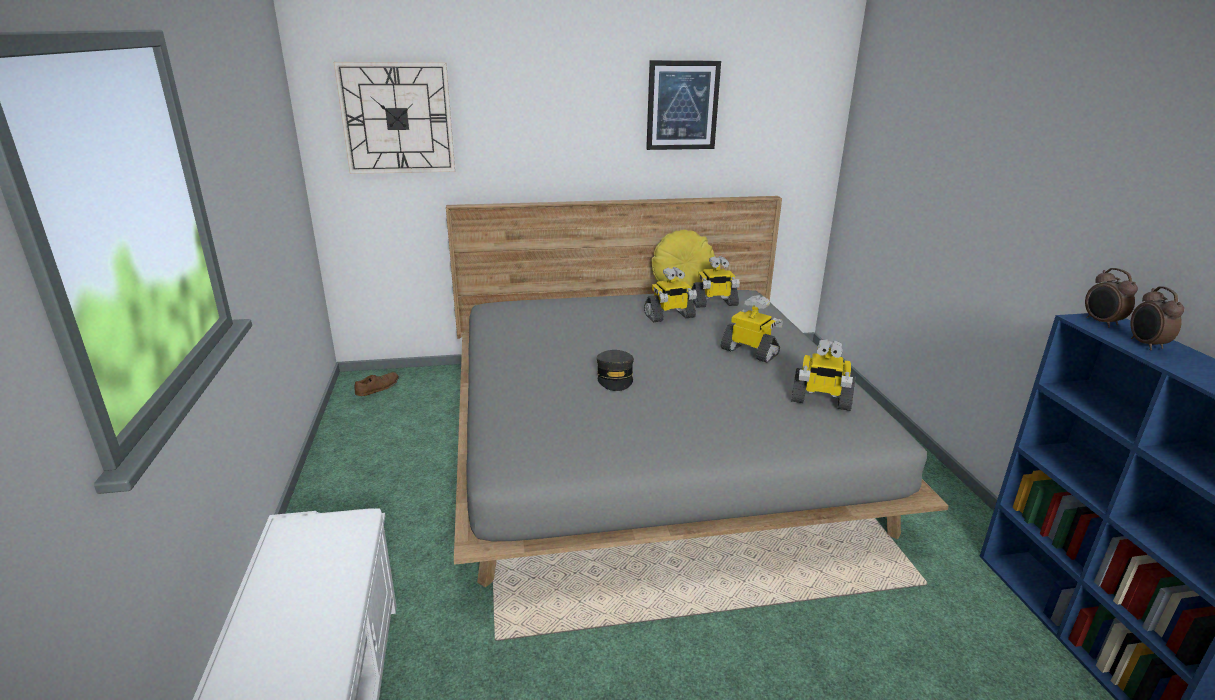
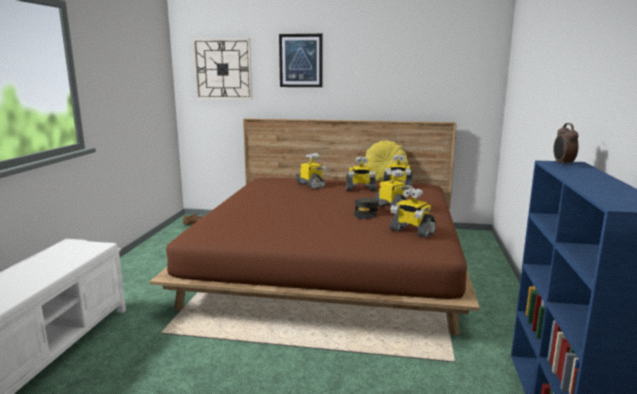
camera: 20 degrees right, 10 degrees down
grey bed [446,196,949,587] -> brown bed [150,118,479,336]
grey cap [597,350,634,391] -> grey cap moved to [354,198,379,219]
picture [646,60,721,150] -> picture moved to [279,34,323,87]
alarm clock [1131,286,1184,350] -> none
none -> toy robot [296,153,328,189]

